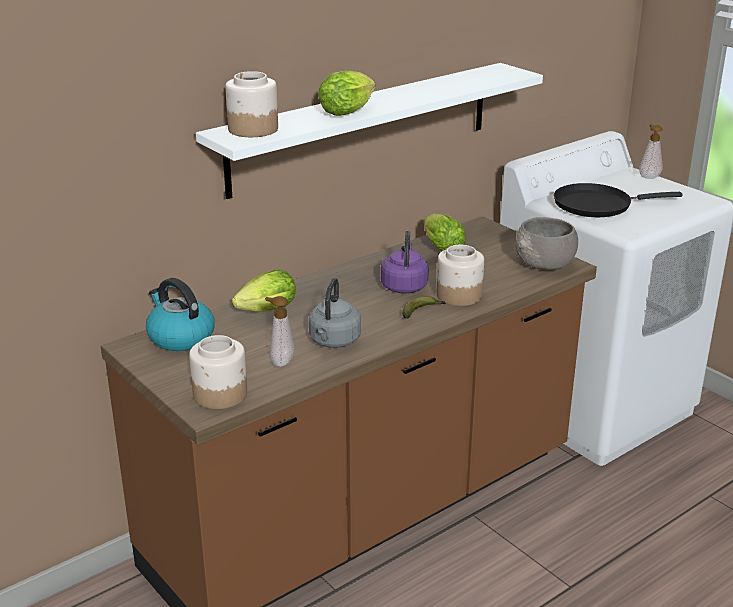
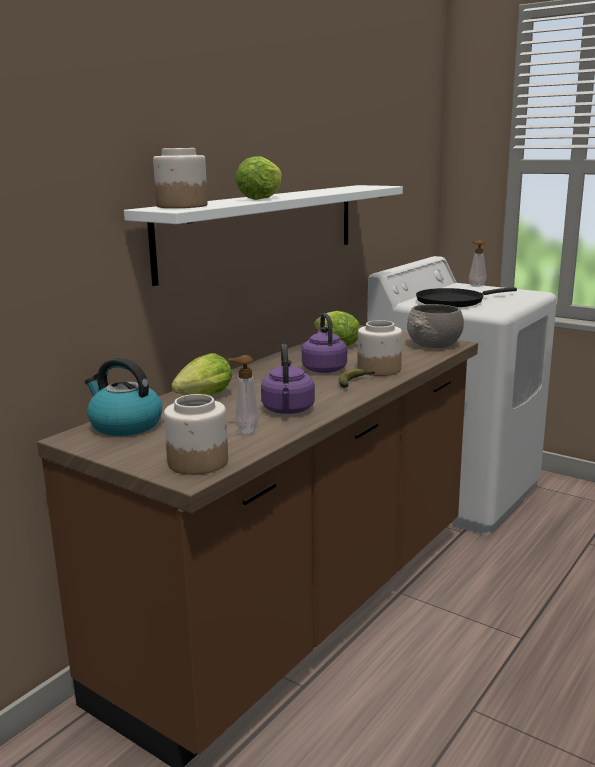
camera: 15 degrees left, 10 degrees down
grey kettle [309,278,361,348] -> purple kettle [261,344,315,414]

